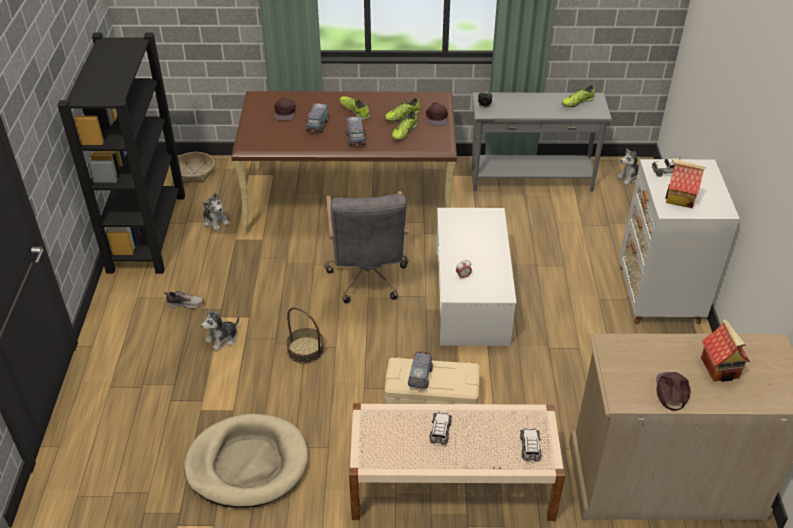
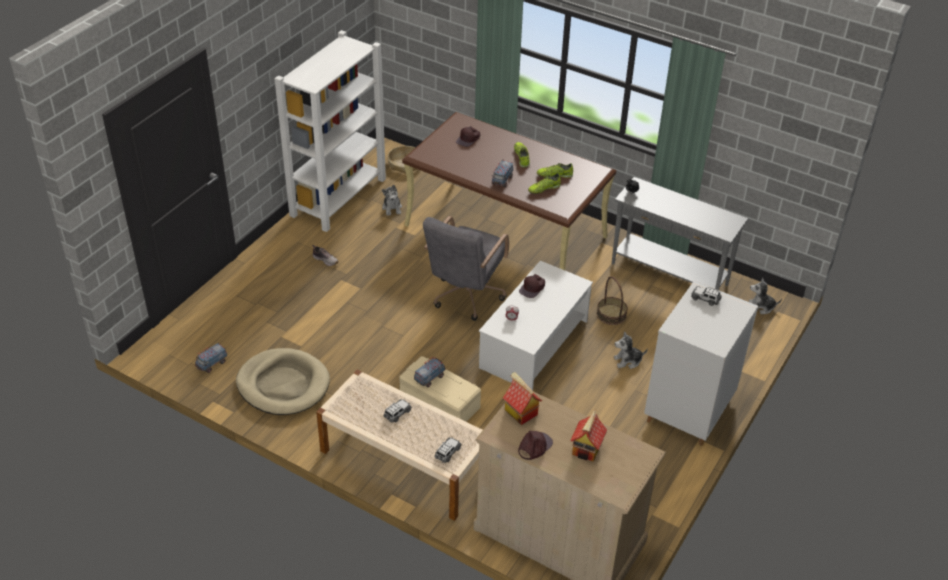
camera: 30 degrees right, 0 degrees up
black bookcase [58,32,185,274] -> white bookcase [274,30,386,232]
plush toy [201,308,239,351] -> plush toy moved to [614,331,648,369]
basket [286,307,324,364] -> basket moved to [597,276,628,325]
toy truck [305,102,329,132] -> toy truck moved to [195,343,227,373]
brown cap [426,102,448,126] -> brown cap moved to [519,274,545,298]
shoe [562,85,595,107] -> none
toy house [665,158,706,208] -> toy house moved to [503,372,542,425]

